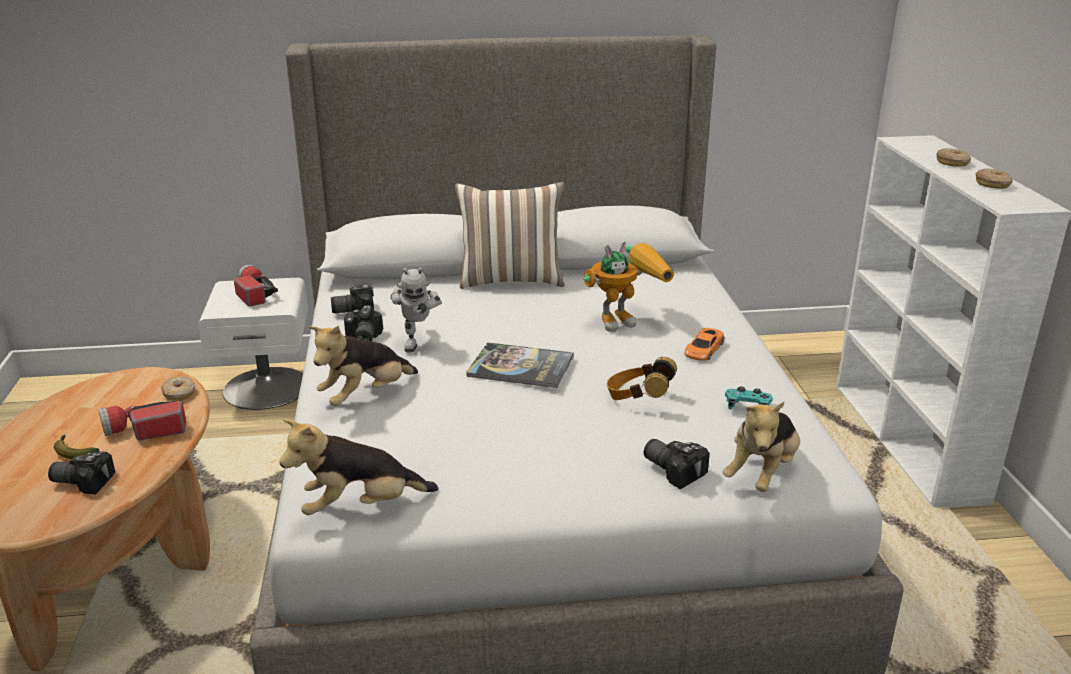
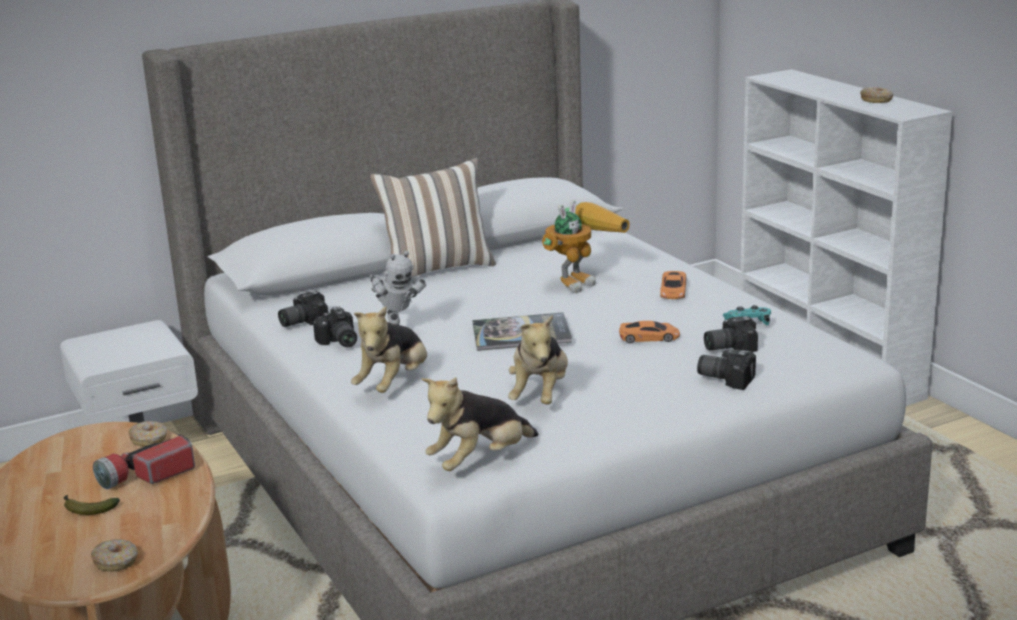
camera: 20 degrees left, 5 degrees down
camera [48,451,115,494] -> camera moved to [704,316,758,352]
flashlight [234,265,278,306] -> none
headphones [607,357,677,400] -> orange toy car [619,321,680,343]
plush toy [723,402,800,492] -> plush toy moved to [508,315,568,405]
donut [936,148,971,167] -> donut moved to [91,539,138,572]

